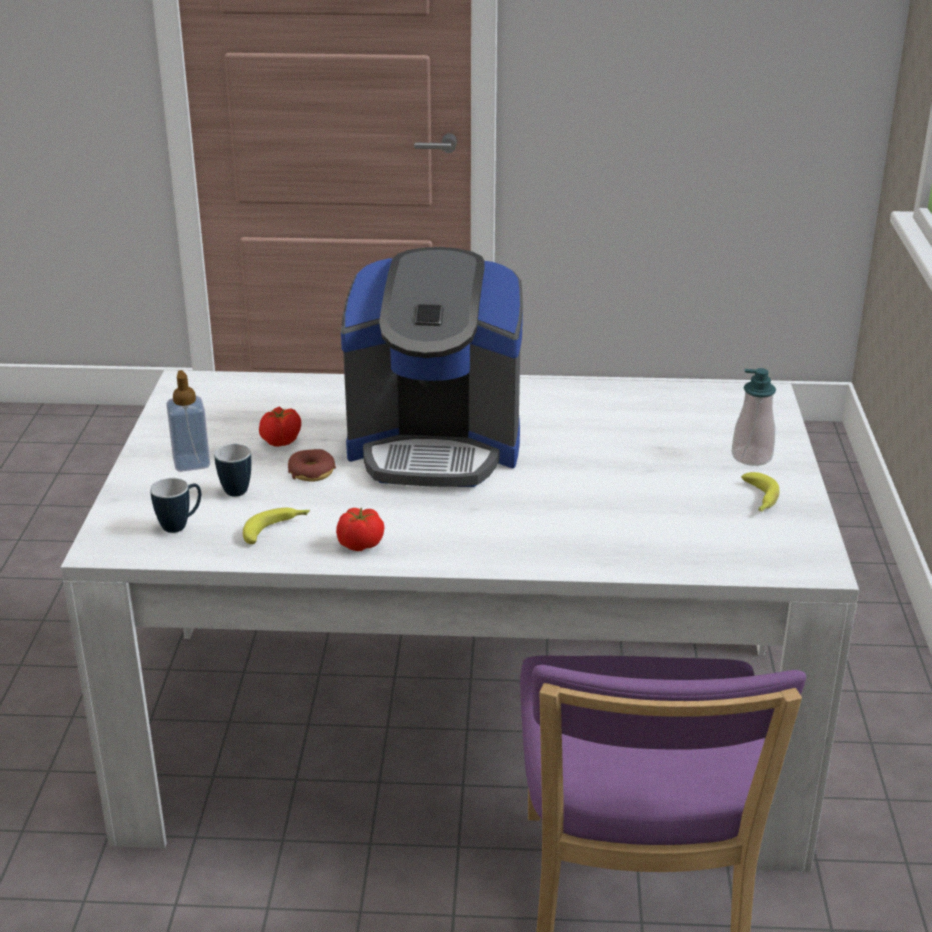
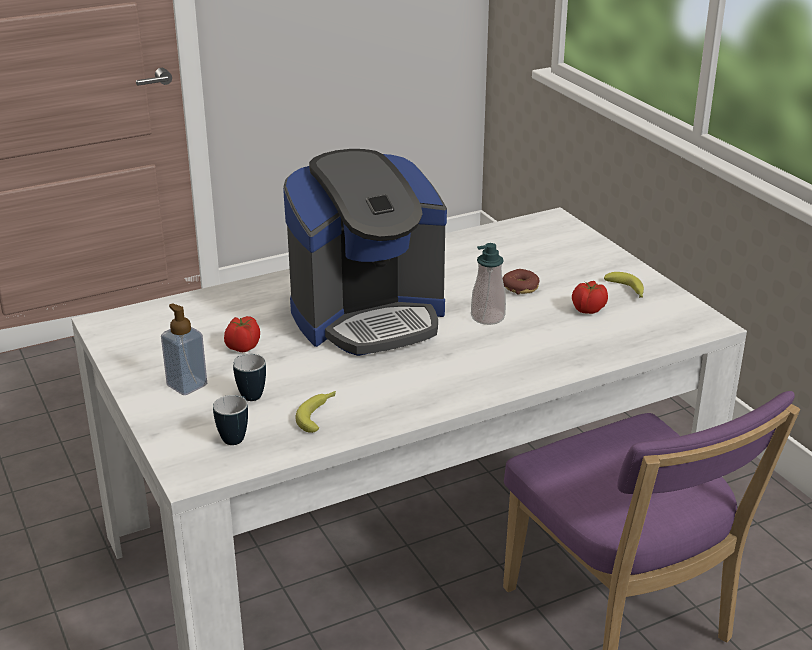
camera: 30 degrees left, 0 degrees up
donut [288,449,336,482] -> donut moved to [503,269,540,295]
tomato [336,507,384,551] -> tomato moved to [572,281,608,314]
soap dispenser [732,368,776,466] -> soap dispenser moved to [471,243,506,325]

